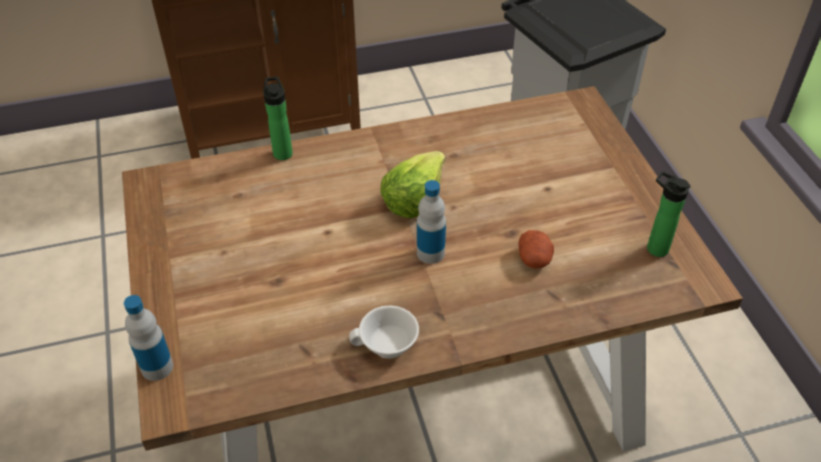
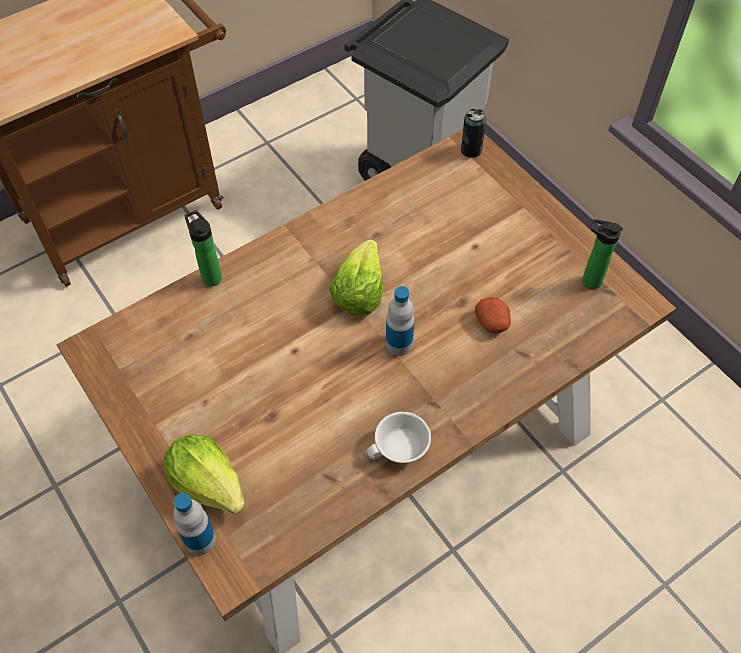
camera: 20 degrees left, 10 degrees up
none -> lettuce [163,434,245,514]
none -> can [461,108,486,158]

